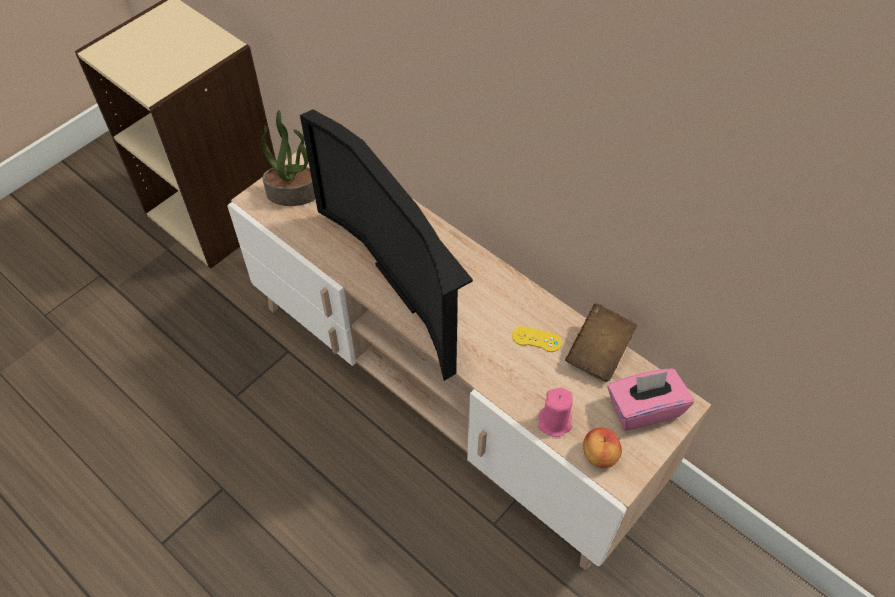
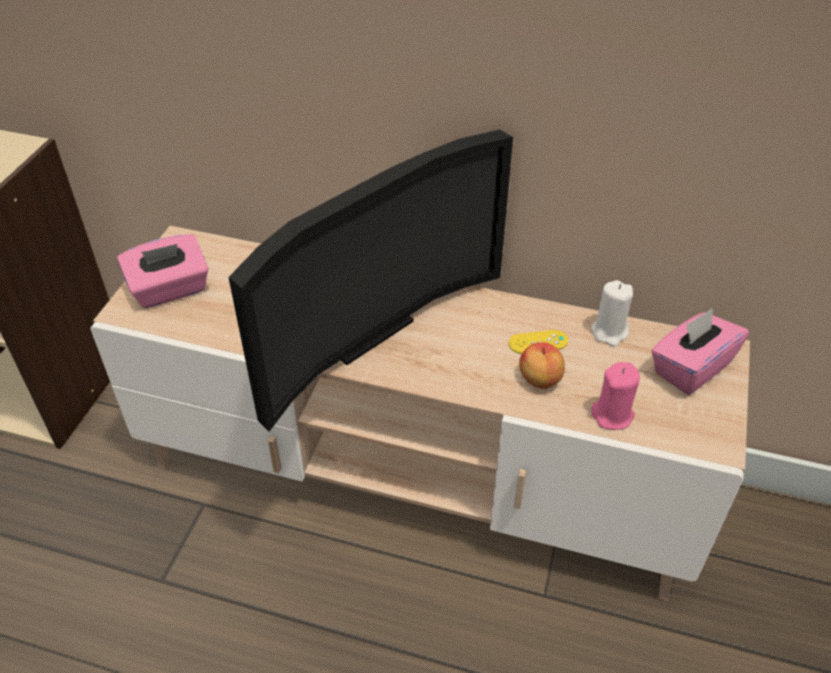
camera: 25 degrees left, 10 degrees down
potted plant [261,110,315,206] -> pink tissue box [117,235,209,308]
television [300,109,473,381] -> television turned 75 degrees counterclockwise [228,130,513,432]
brown book [565,304,638,382] -> white candle [591,280,633,347]
apple [583,428,622,468] -> apple moved to [519,342,565,389]

